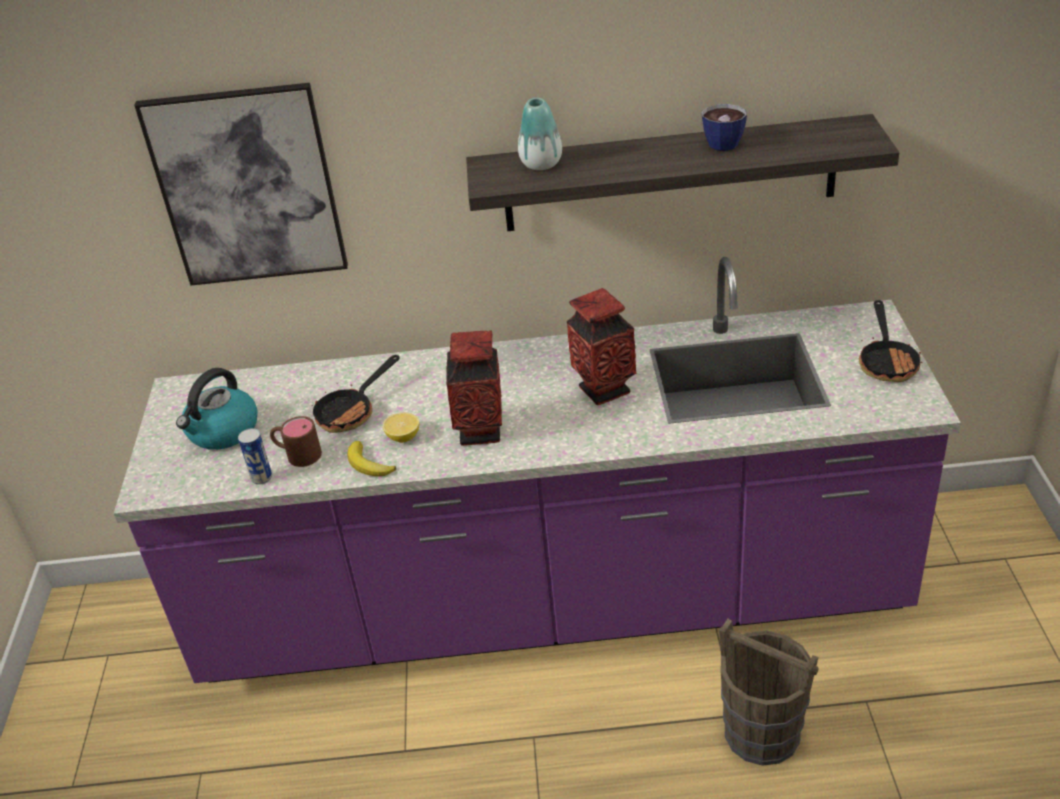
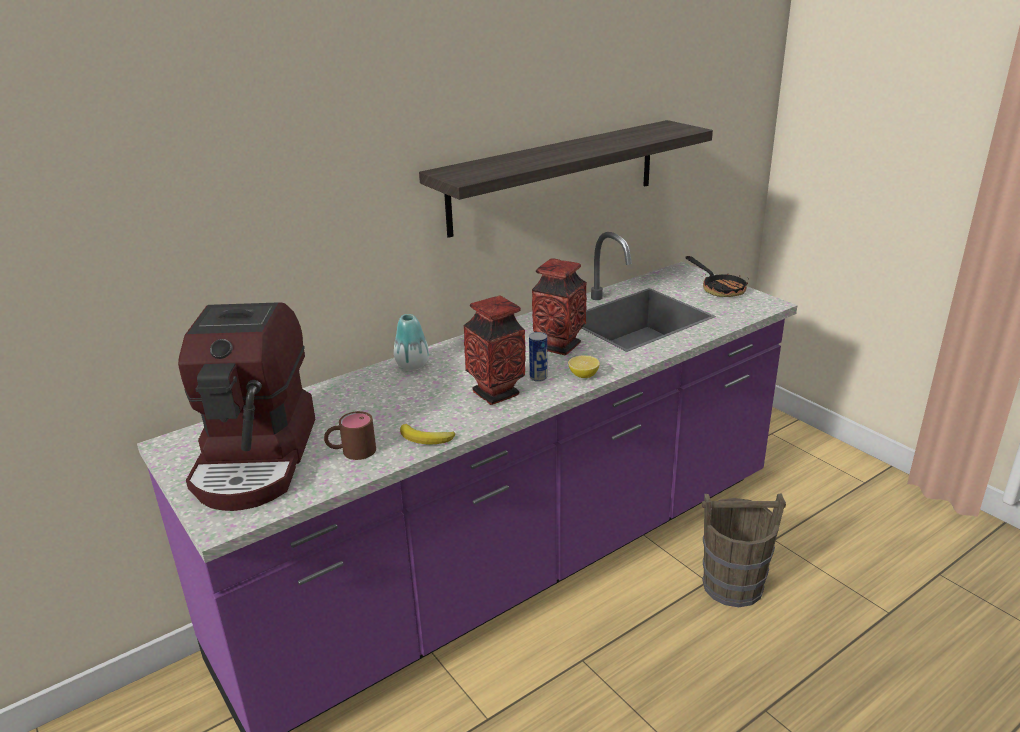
camera: 35 degrees left, 10 degrees down
picture [134,83,348,286] -> none
kettle [176,368,258,450] -> coffee machine [178,302,315,511]
can [238,428,272,485] -> can moved to [529,332,548,382]
frying pan [312,355,399,433] -> none
lemon [383,413,419,443] -> lemon moved to [568,355,600,378]
vase [518,98,562,170] -> vase moved to [394,314,429,370]
cup [702,104,747,151] -> none

